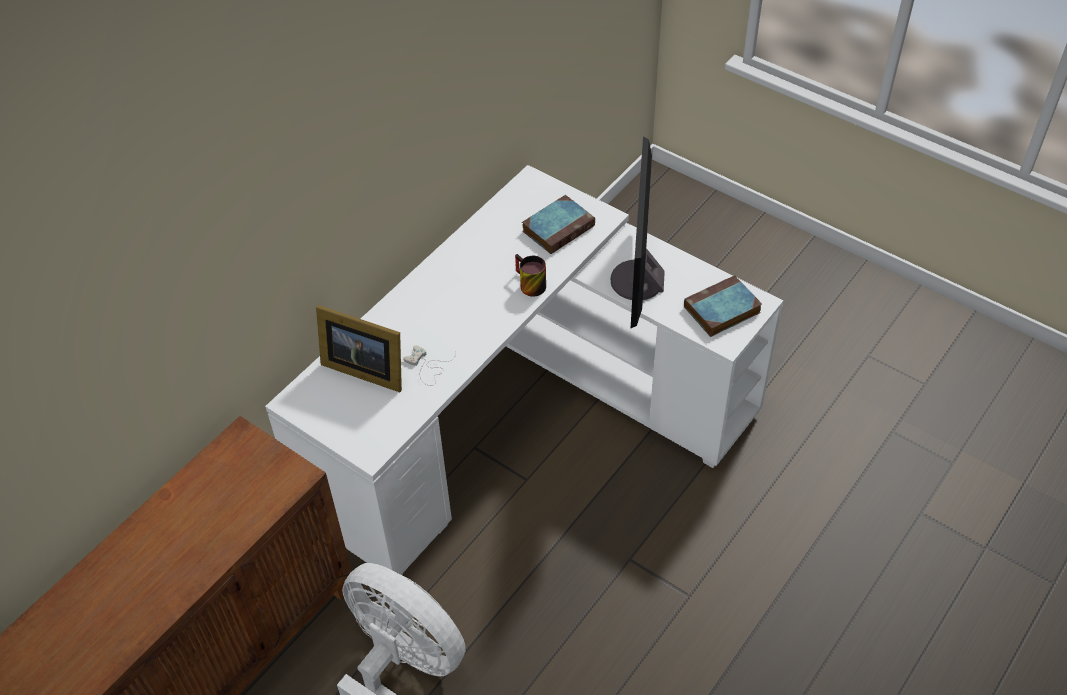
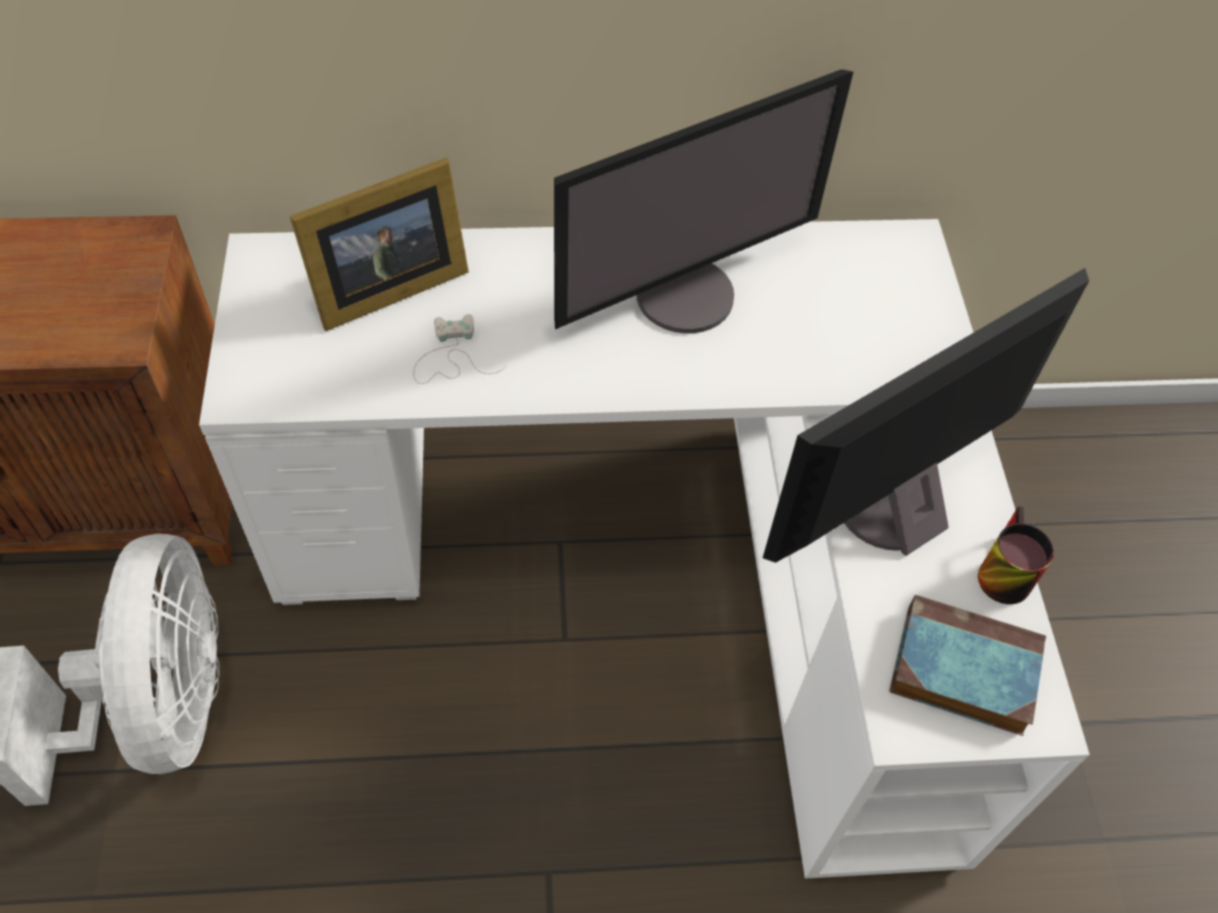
camera: 45 degrees right, 5 degrees up
picture frame [316,305,402,392] -> picture frame turned 105 degrees counterclockwise [290,158,469,331]
mug [515,254,546,297] -> mug moved to [978,506,1054,604]
book [522,195,595,254] -> none
none -> monitor [554,69,853,333]

